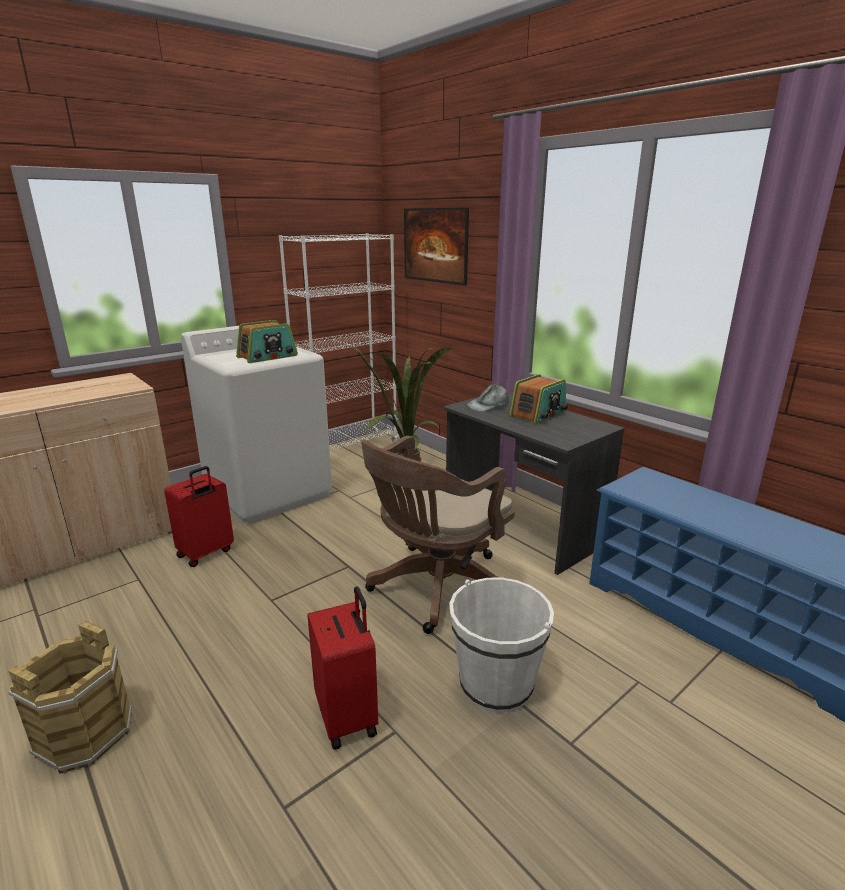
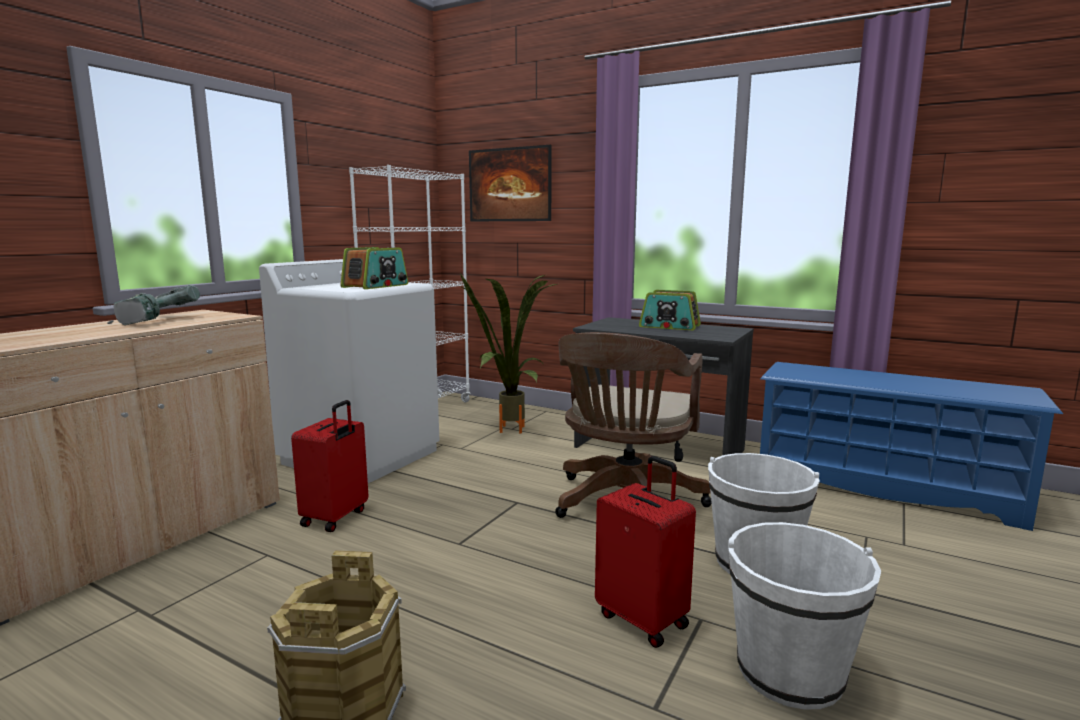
camera: 20 degrees left, 10 degrees down
grey cap [467,384,509,412] -> none
radio [509,374,568,425] -> radio turned 90 degrees clockwise [639,290,701,330]
none -> power drill [107,285,200,325]
none -> white bucket [728,522,881,710]

